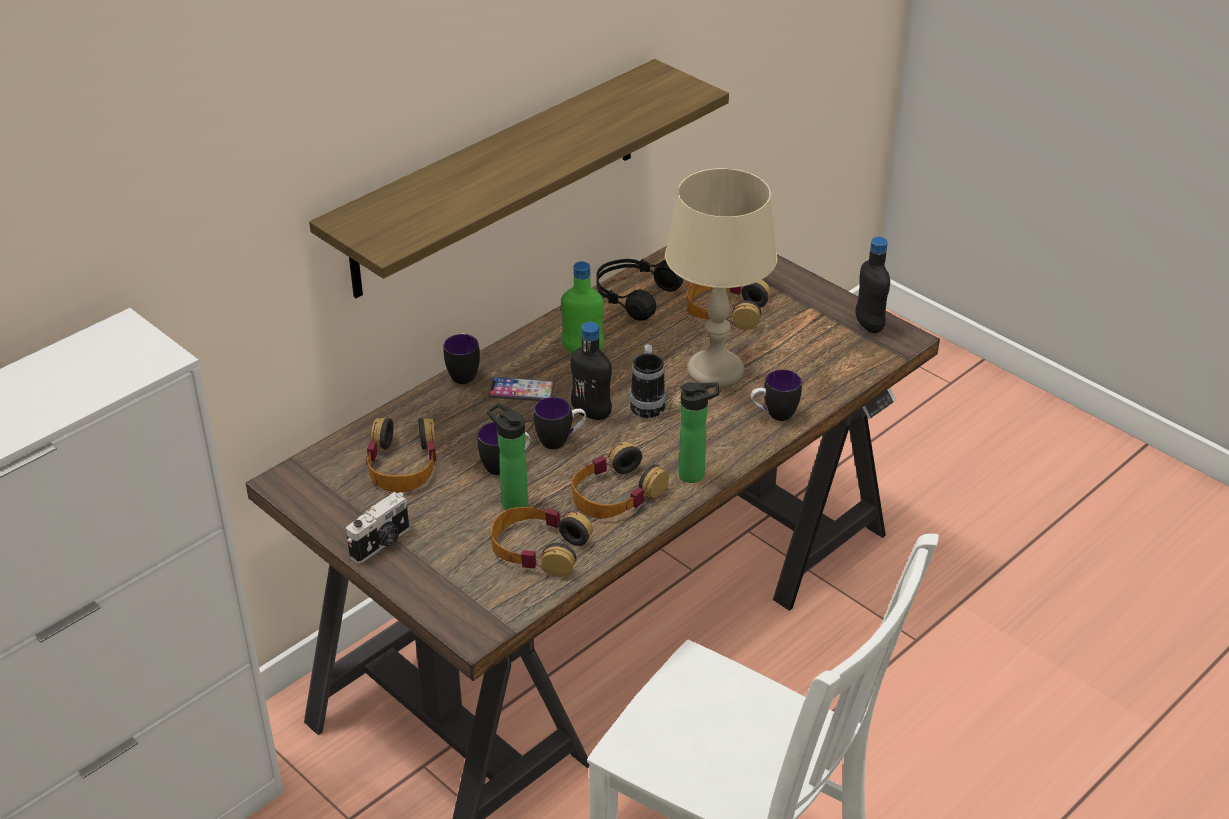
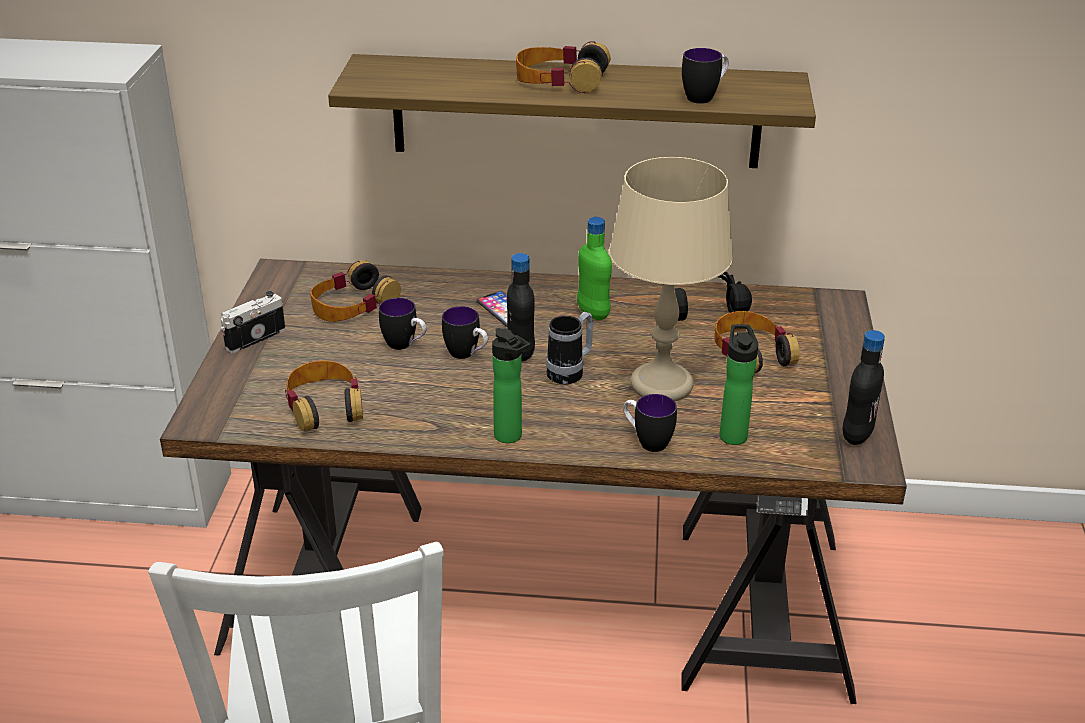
camera: 50 degrees right, 5 degrees down
camera [346,492,409,564] -> camera turned 135 degrees clockwise [221,291,285,353]
mug [444,333,480,384] -> mug moved to [682,48,729,104]
bottle [487,403,528,510] -> bottle moved to [719,324,758,445]
headphones [572,442,669,519] -> headphones moved to [516,41,610,93]

